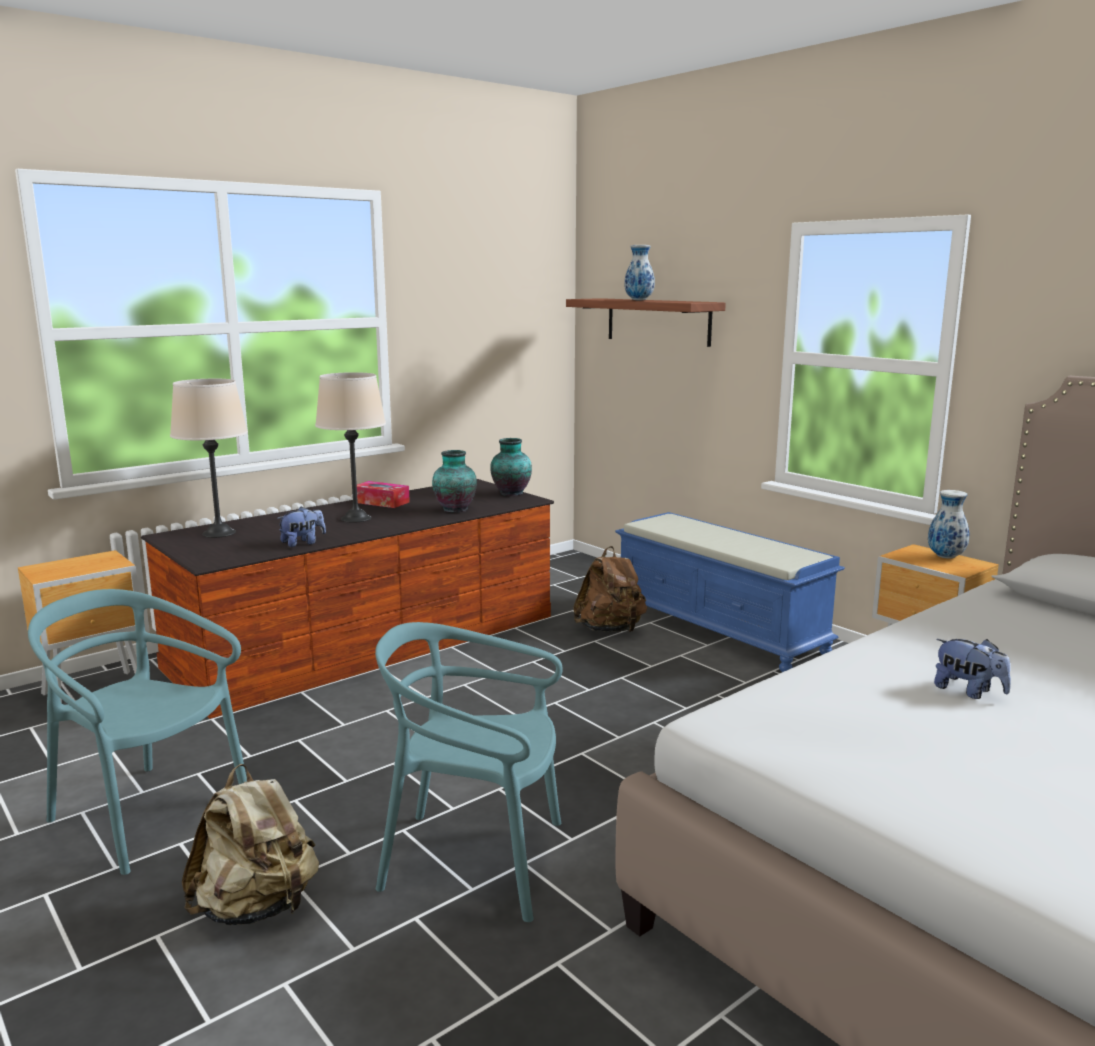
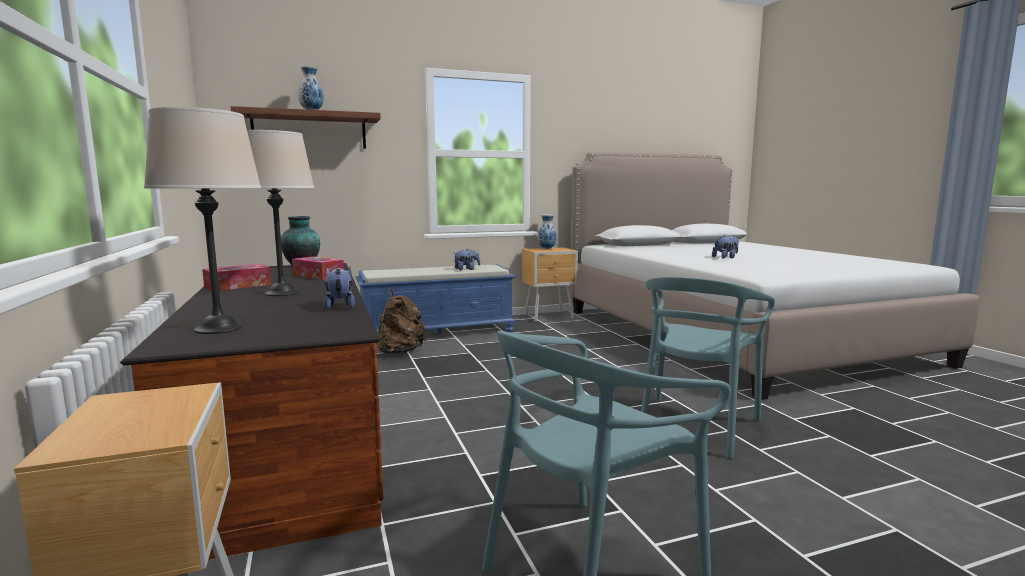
camera: 70 degrees left, 5 degrees down
beige backpack [182,764,319,925] -> none
vase [432,450,477,512] -> tissue box [292,256,344,280]
none -> plush toy [455,249,480,270]

